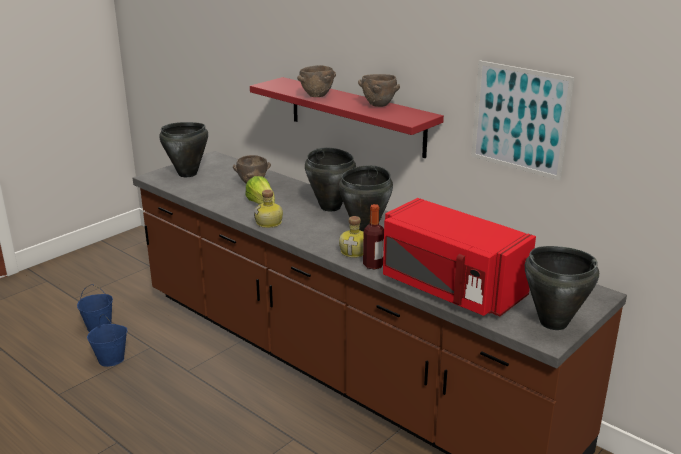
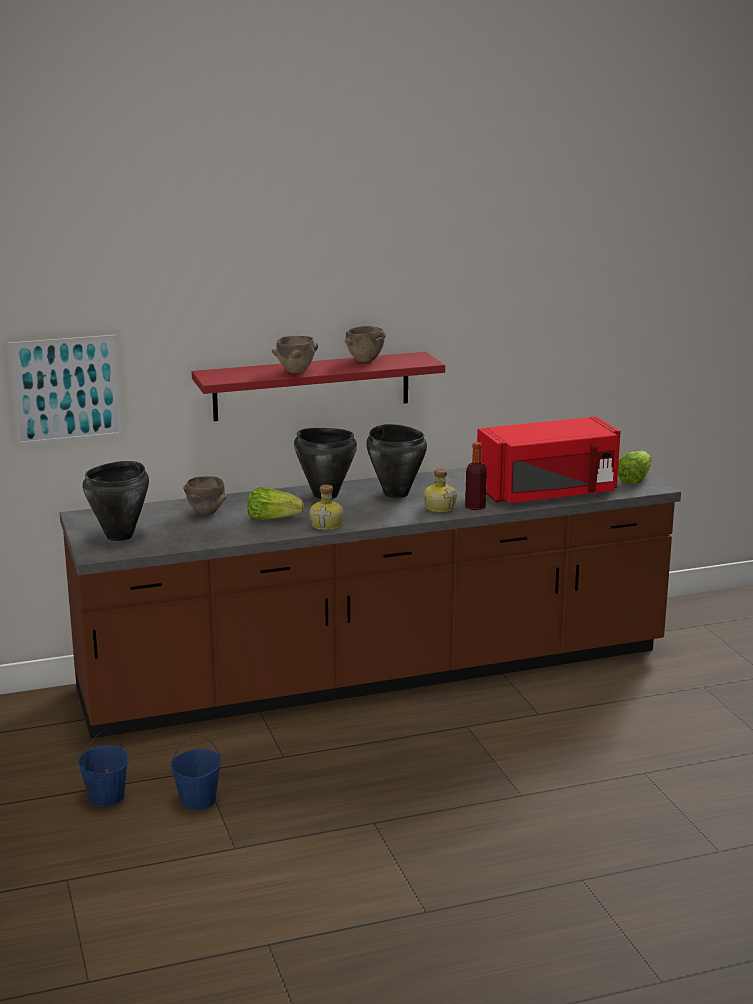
camera: 60 degrees left, 5 degrees down
picture [471,61,574,180] -> picture moved to [8,335,123,446]
black cooking pot [525,246,599,330] -> lettuce [618,451,651,484]

